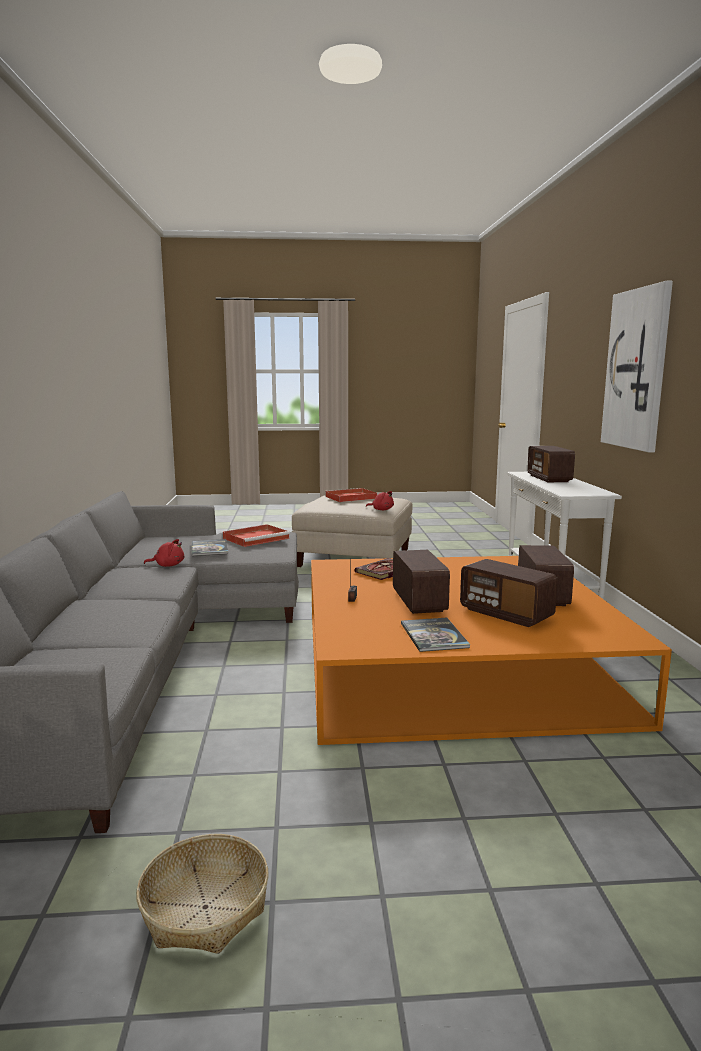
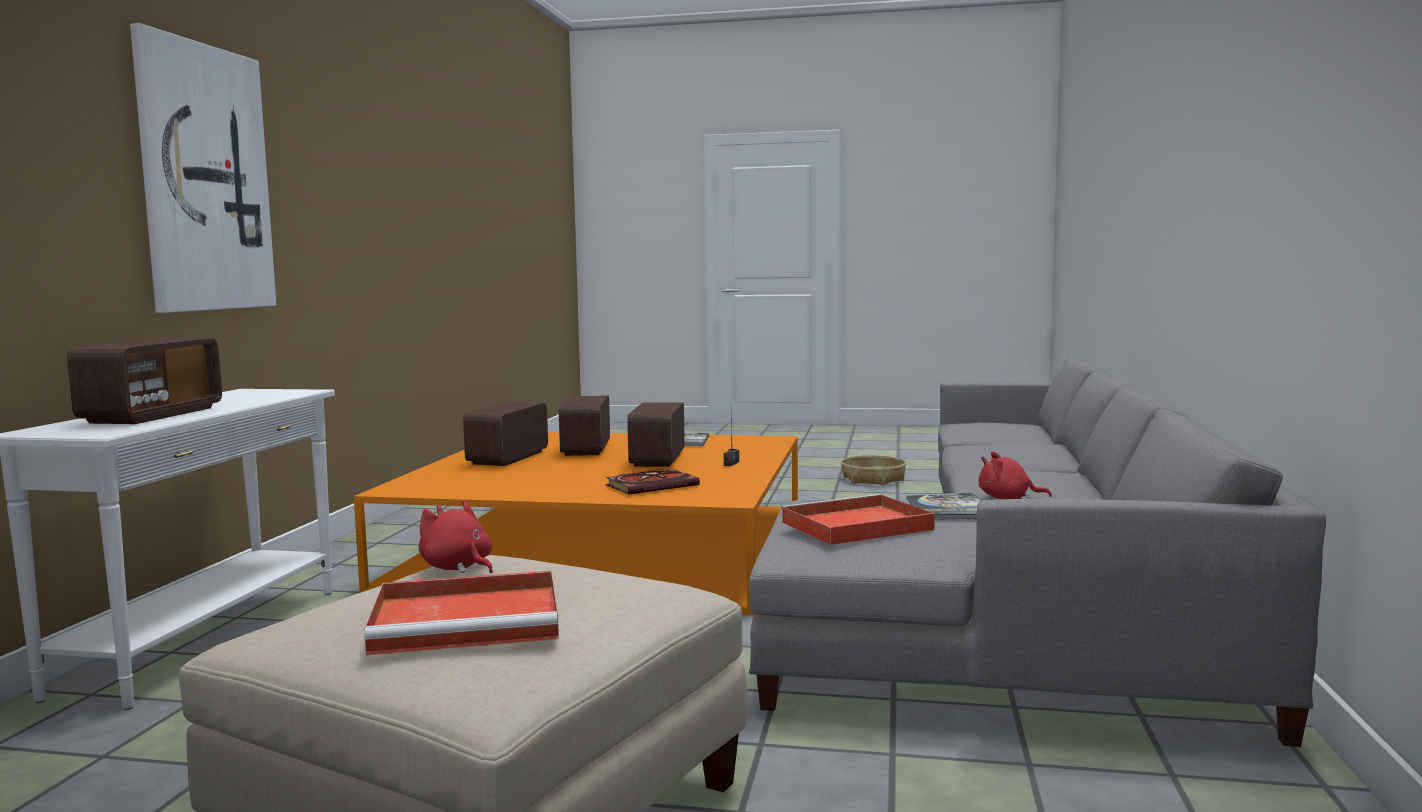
camera: 165 degrees left, 5 degrees down
radio [460,559,558,627] -> radio turned 150 degrees counterclockwise [559,396,610,456]

